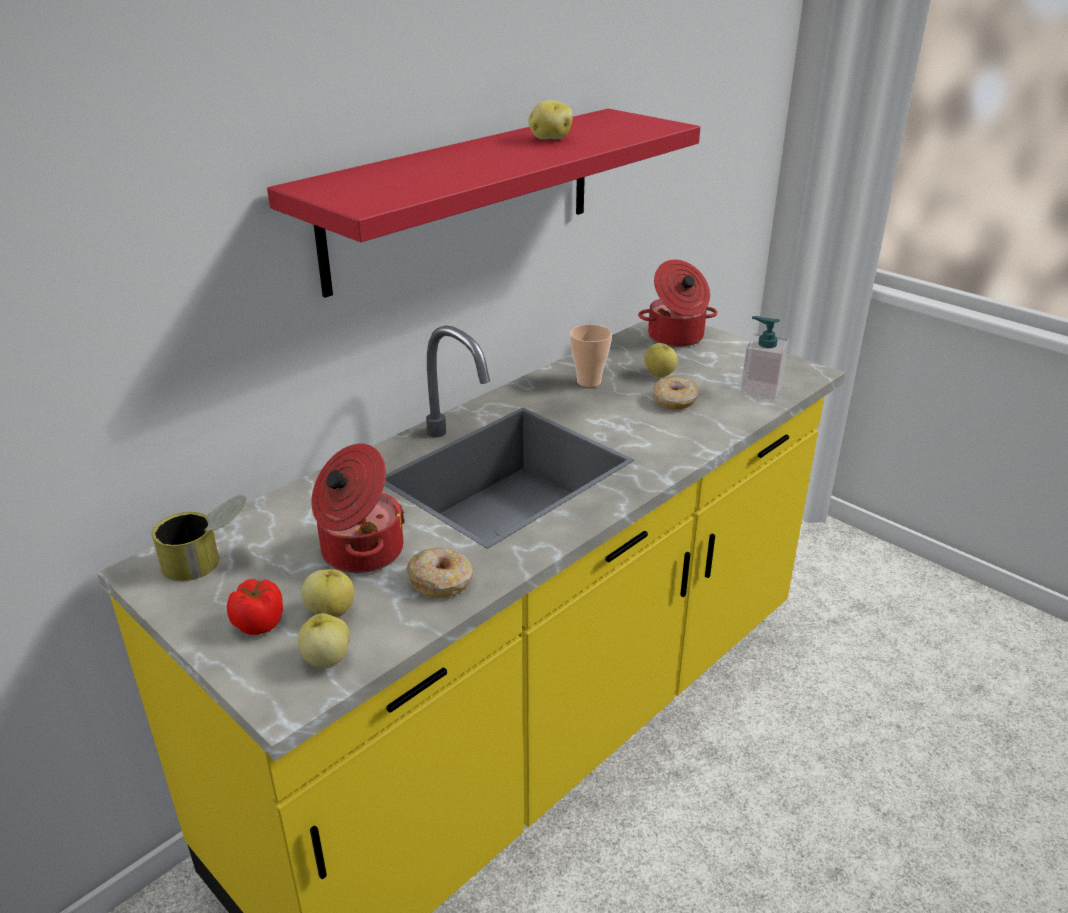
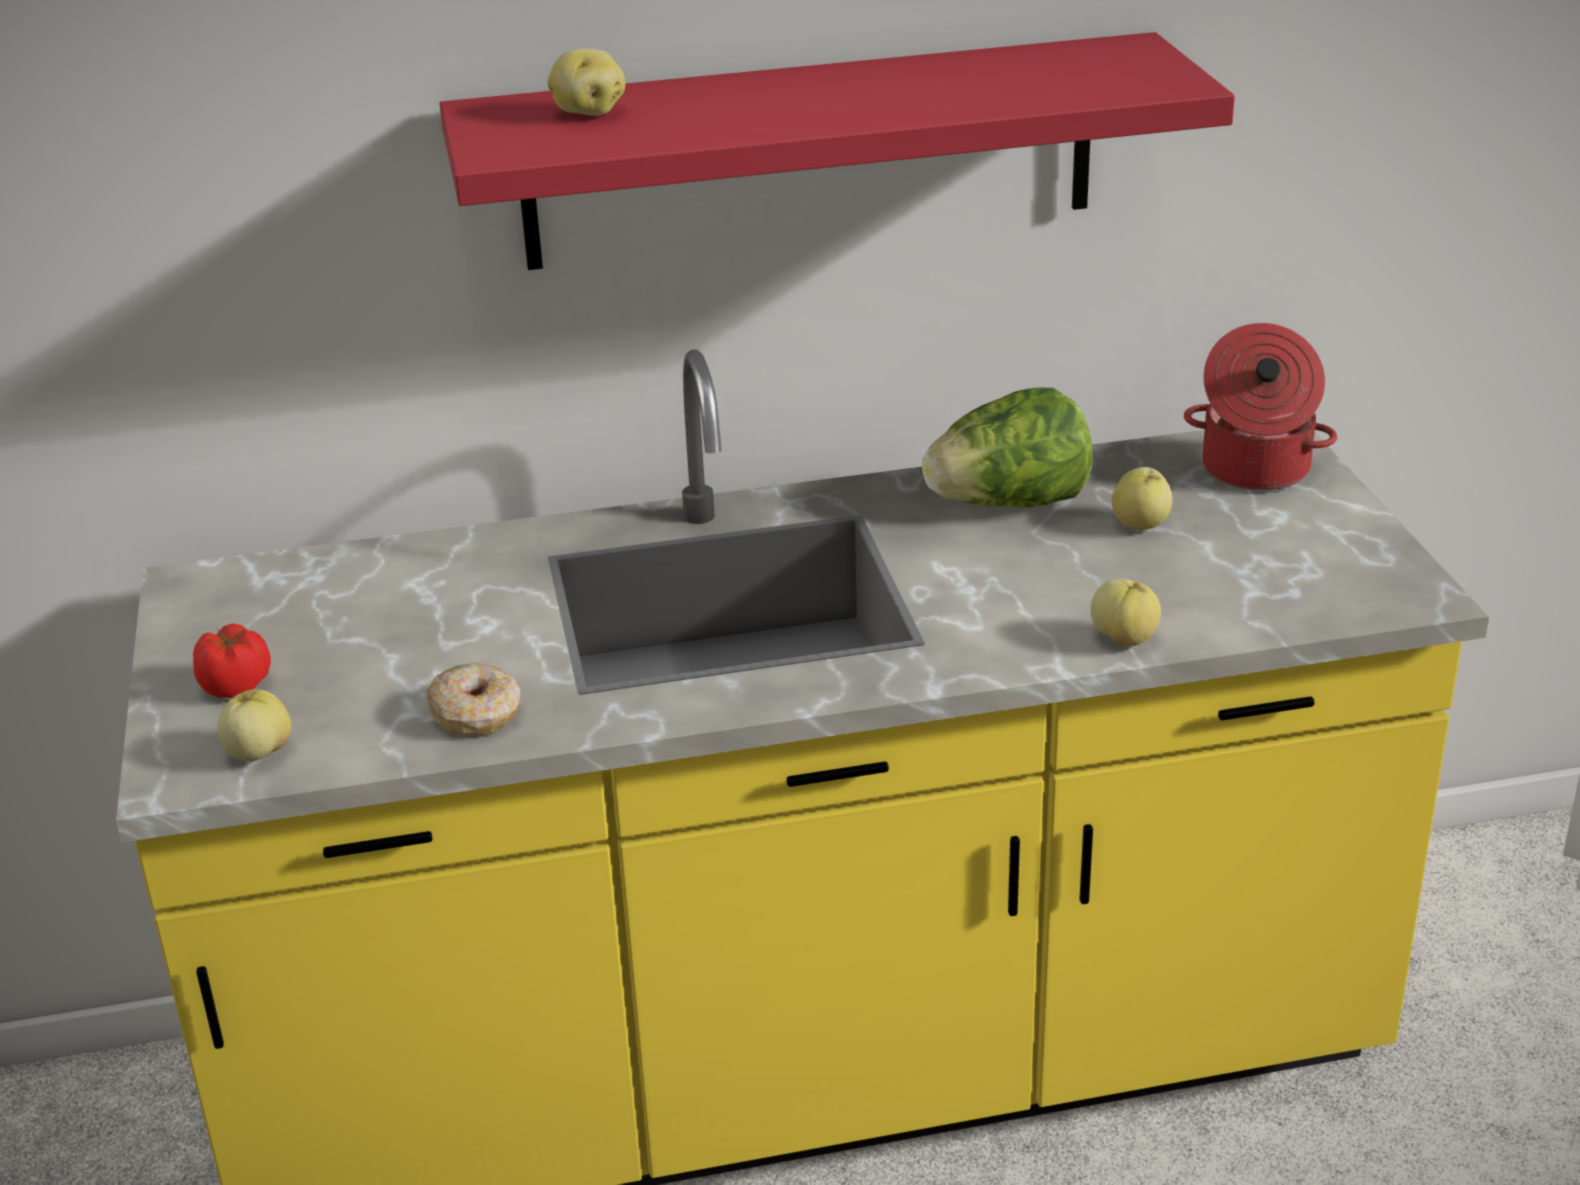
camera: 35 degrees right, 0 degrees up
can [151,495,247,581] -> none
apple [302,569,354,617] -> apple moved to [1091,579,1161,647]
cooking pot [311,444,405,573] -> none
potato [528,100,572,140] -> potato moved to [547,48,625,116]
cup [569,324,612,387] -> lettuce [922,387,1093,508]
donut [652,376,699,410] -> none
soap dispenser [740,316,789,400] -> none

